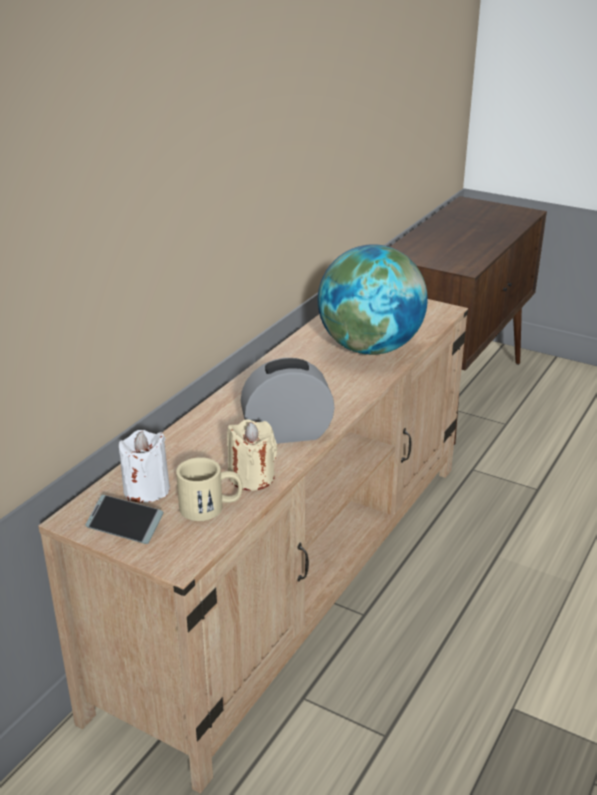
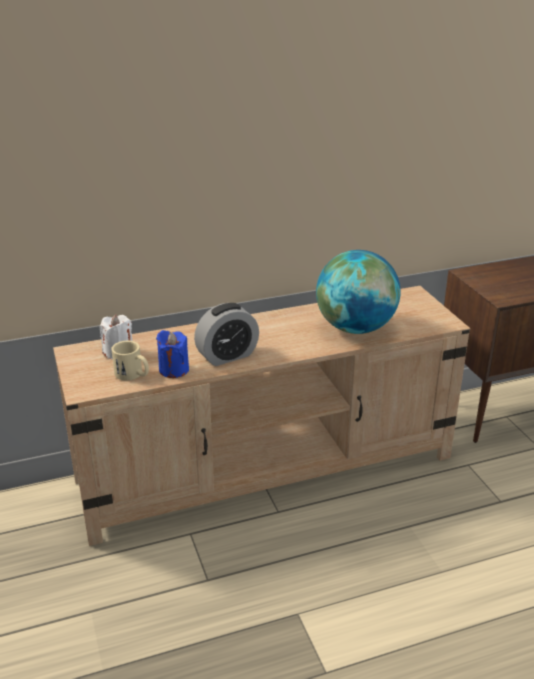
camera: 40 degrees right, 0 degrees up
phone [85,495,164,544] -> none
beige candle [227,419,278,491] -> blue candle [156,330,189,378]
alarm clock [241,358,335,444] -> alarm clock turned 120 degrees clockwise [194,303,259,366]

